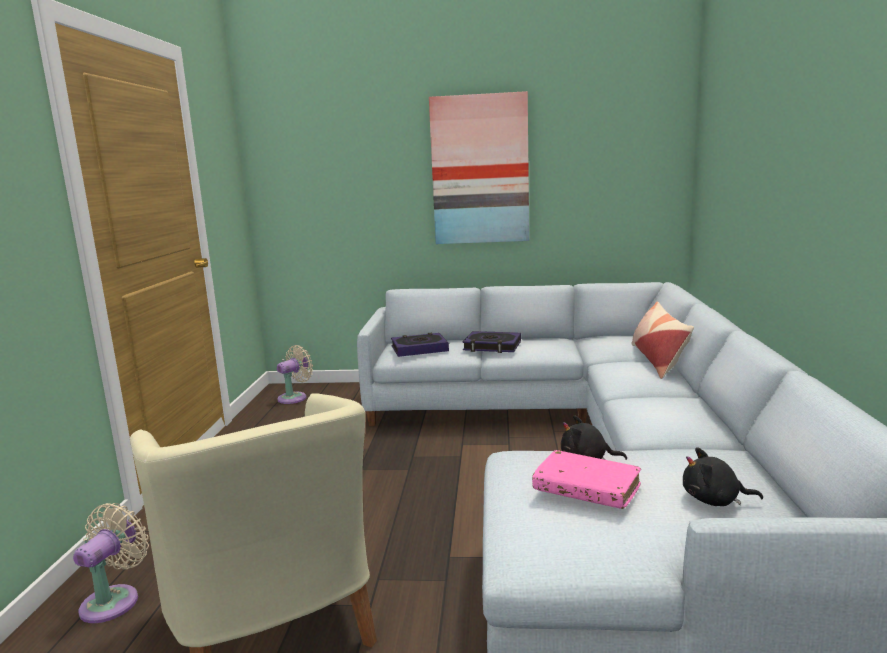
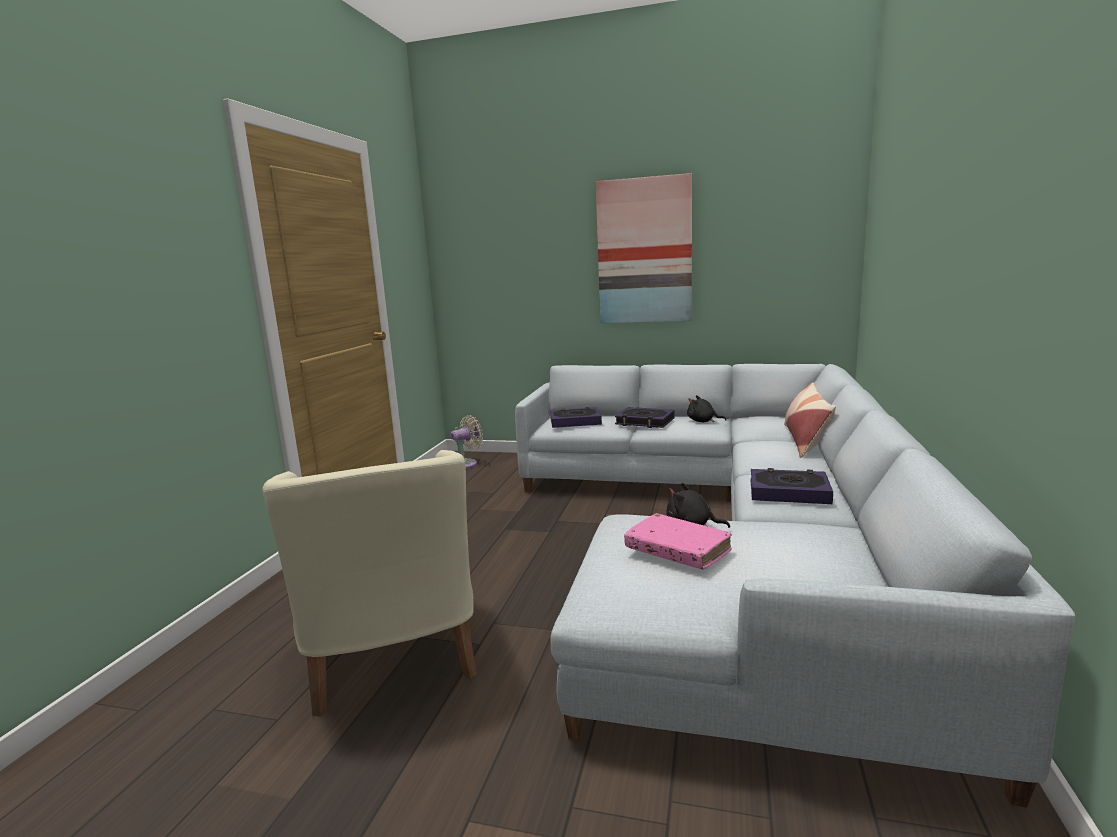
camera: 10 degrees right, 0 degrees up
beige fan [73,503,149,623] -> none
black plush toy [683,447,763,506] -> black plush toy moved to [687,395,727,422]
none -> book [750,468,833,504]

